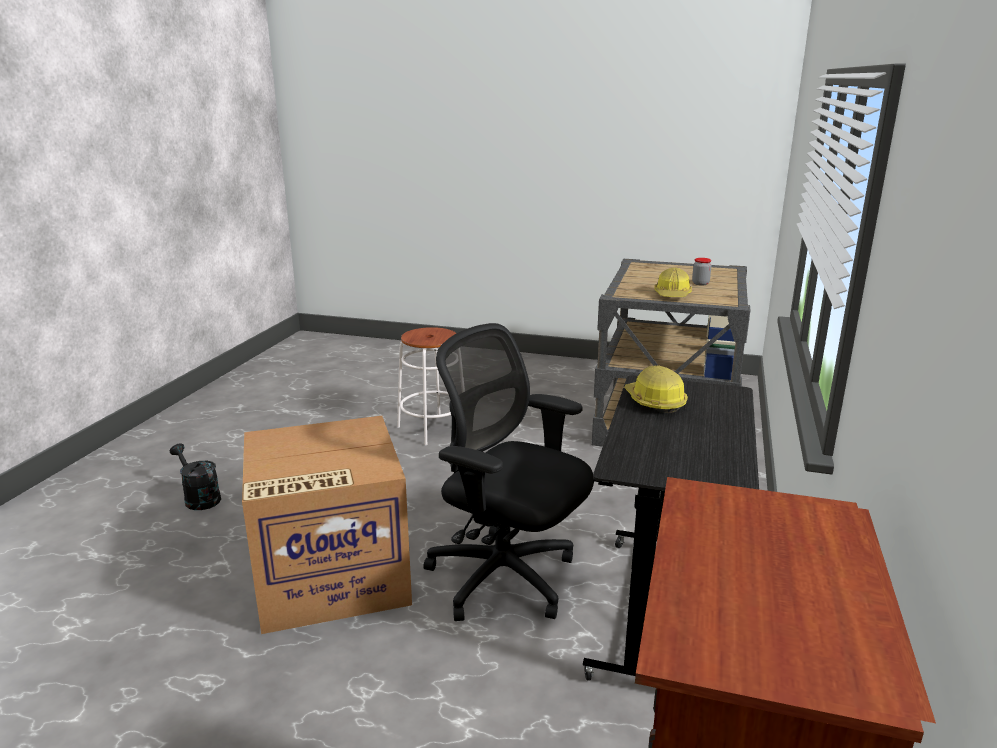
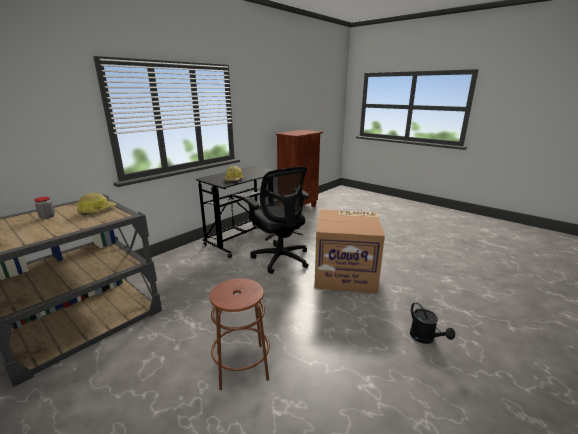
camera: 155 degrees left, 0 degrees up
white stool [397,327,456,445] -> brown stool [210,278,270,390]

